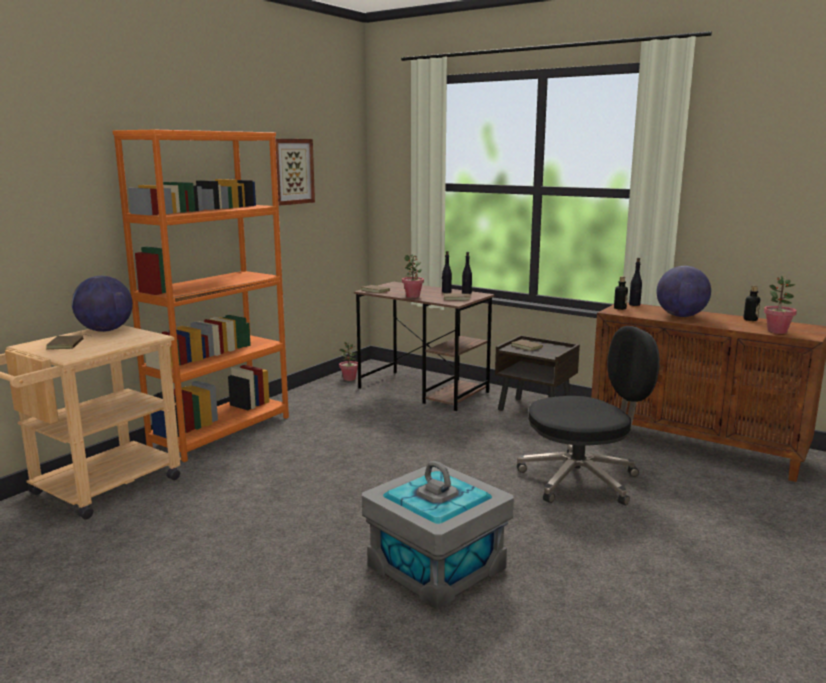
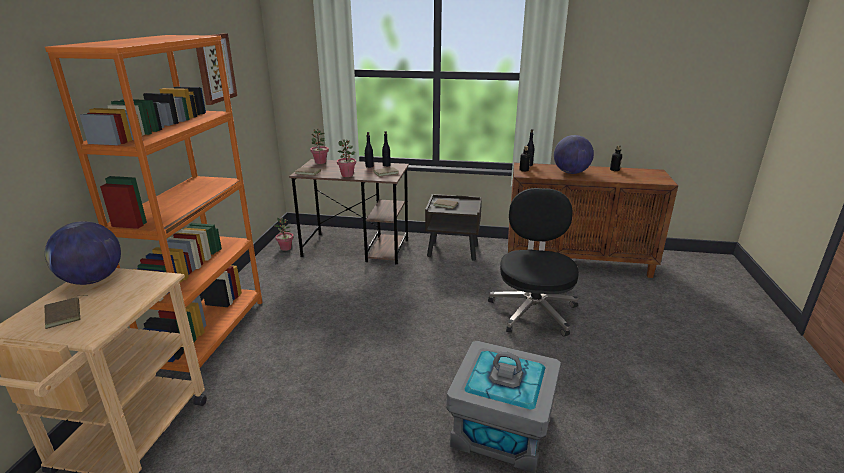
camera: 25 degrees left, 10 degrees up
black office chair [517,326,660,506] -> black office chair turned 45 degrees counterclockwise [488,188,579,337]
potted plant [764,276,797,334] -> potted plant moved to [310,128,329,164]

